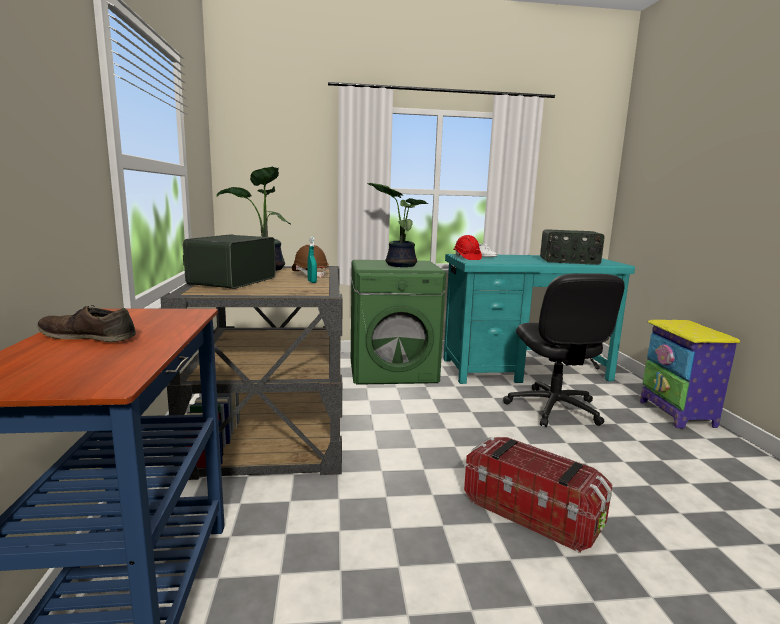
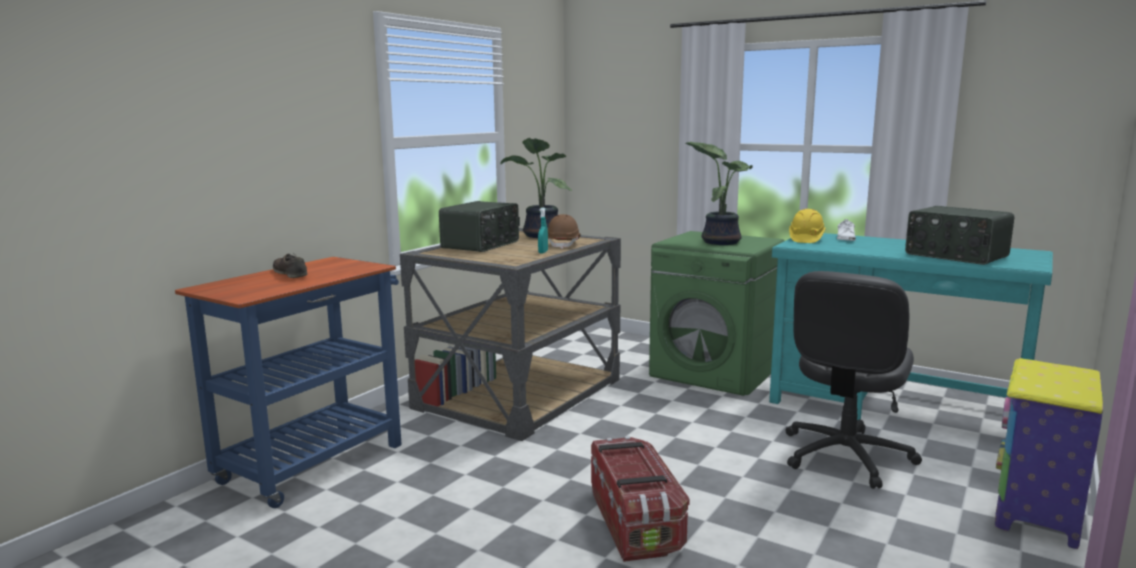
camera: 40 degrees right, 0 degrees up
radio [183,234,276,289] -> radio turned 150 degrees clockwise [439,201,520,252]
red hard hat [453,235,482,260] -> yellow hard hat [789,209,826,243]

